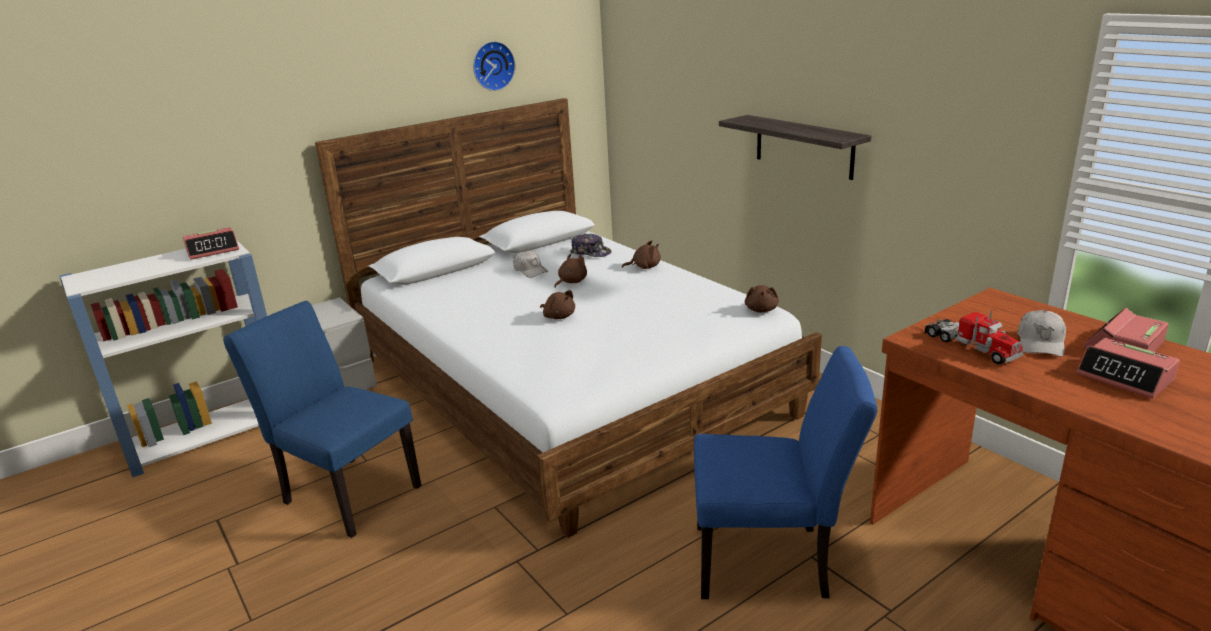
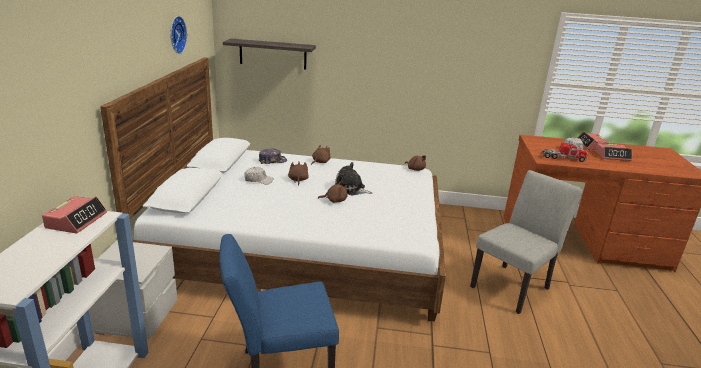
camera: 50 degrees left, 0 degrees up
blue chair [694,346,877,599] -> grey chair [470,170,582,314]
shelf [719,115,871,180] -> shelf moved to [223,39,316,69]
none -> plush toy [335,162,372,196]

